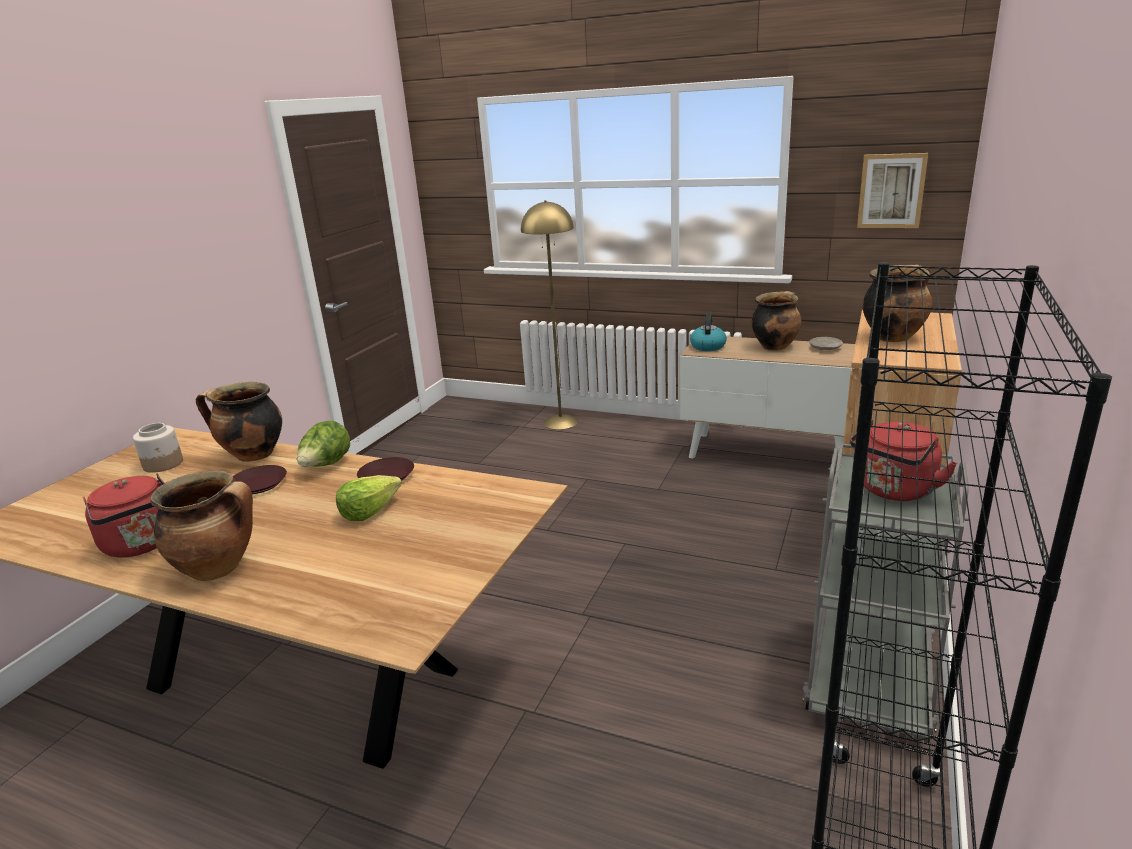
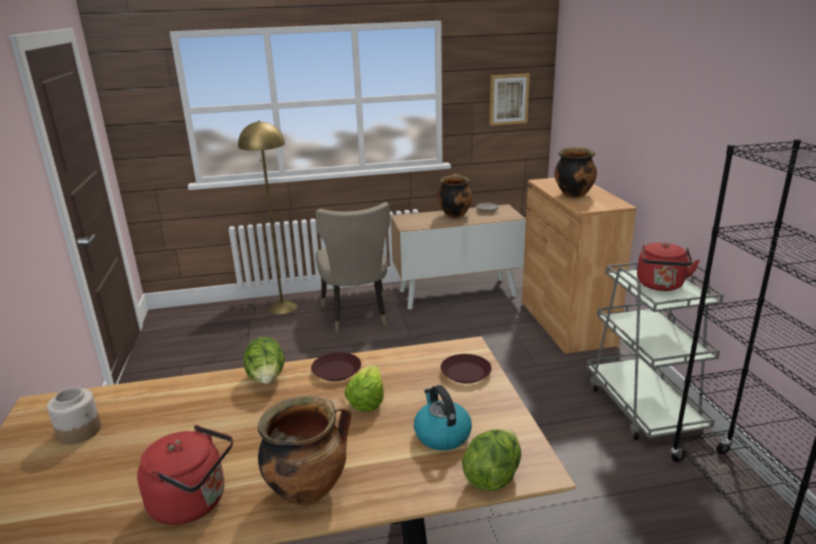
camera: 35 degrees left, 0 degrees up
cooking pot [196,382,282,462] -> none
brown plate [233,465,287,494] -> brown plate moved to [440,354,492,383]
kettle [690,313,727,351] -> kettle moved to [414,385,472,450]
none -> beige chair [316,202,390,332]
none -> lettuce [462,429,521,492]

